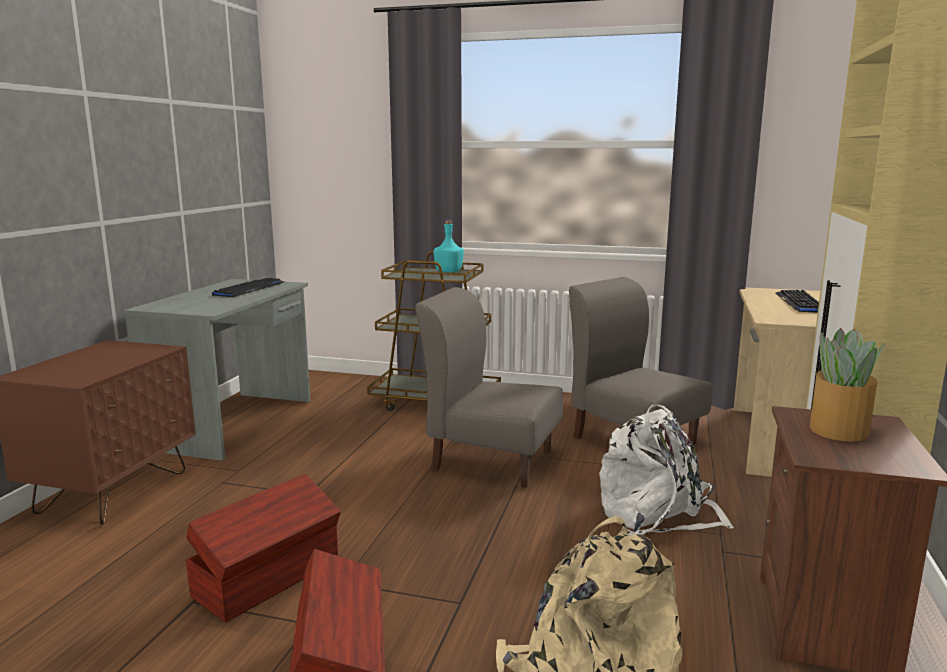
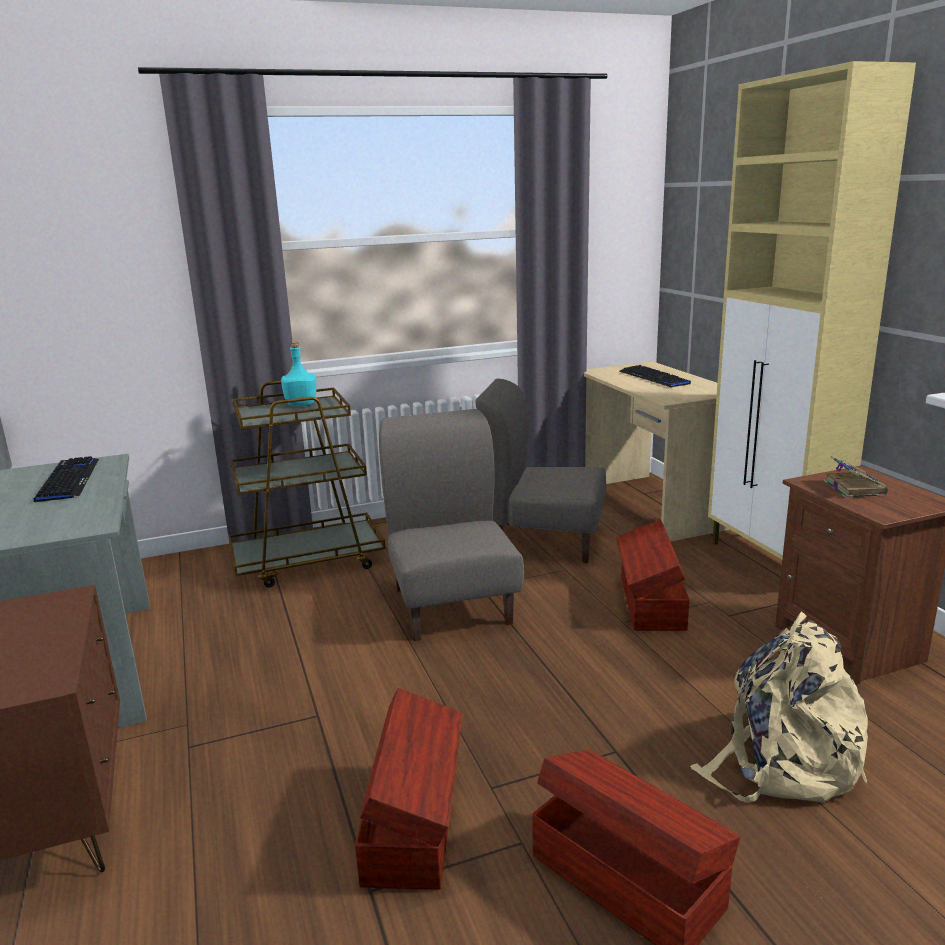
camera: 35 degrees left, 5 degrees up
grey chair [415,287,563,488] -> grey chair turned 90 degrees clockwise [379,409,524,641]
white backpack [599,404,734,535] -> brown storage box [616,519,690,631]
potted plant [810,328,886,442] -> book [824,456,888,498]

